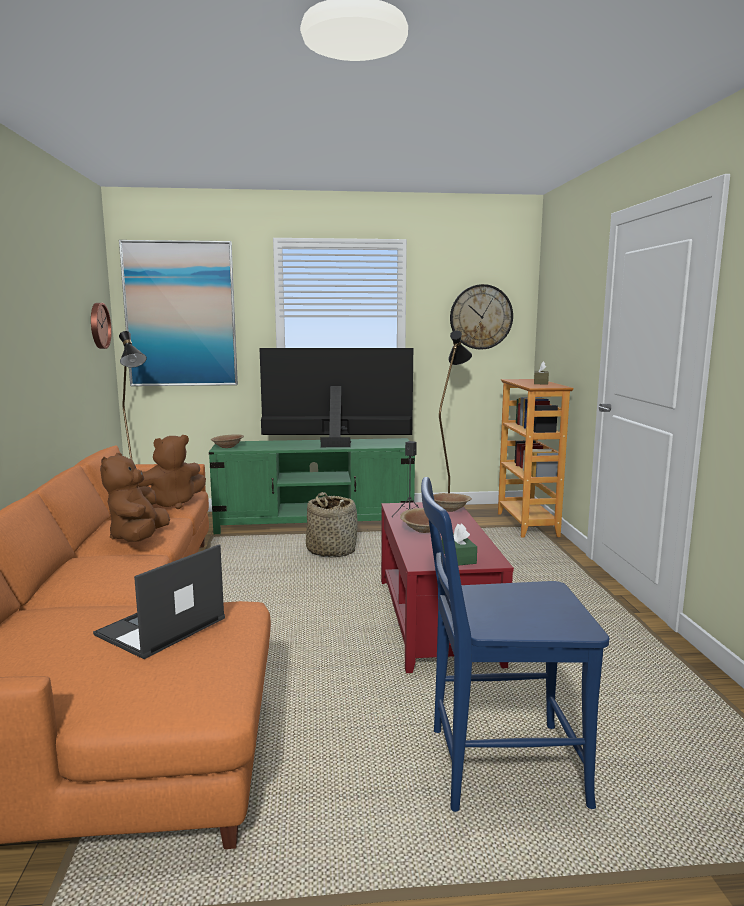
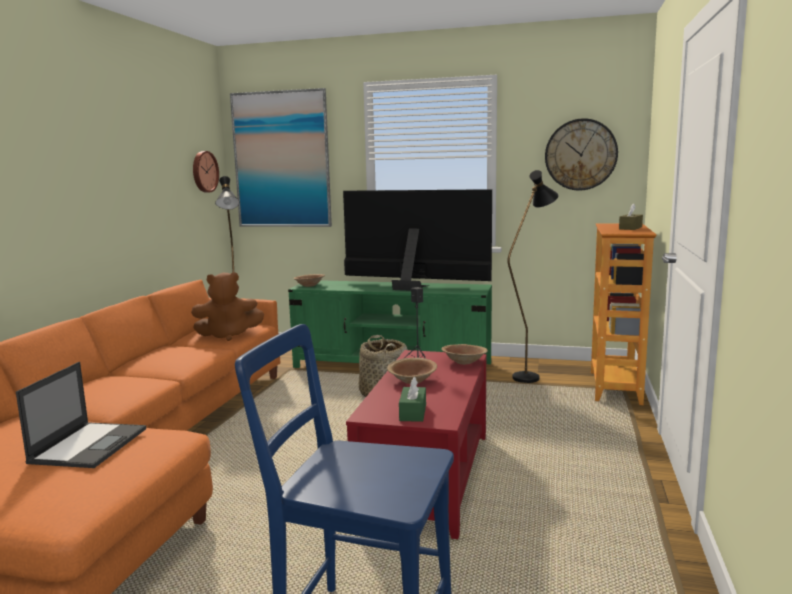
camera: 20 degrees right, 0 degrees up
laptop [93,544,225,659] -> laptop turned 135 degrees clockwise [16,362,146,468]
brown plush toy [100,453,170,542] -> none

